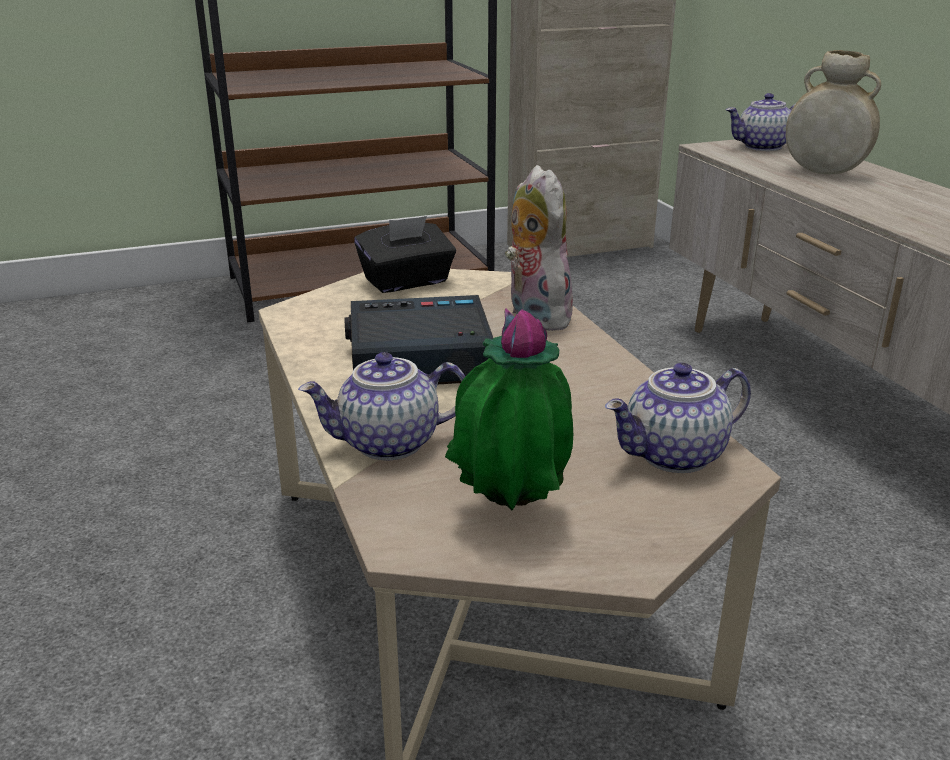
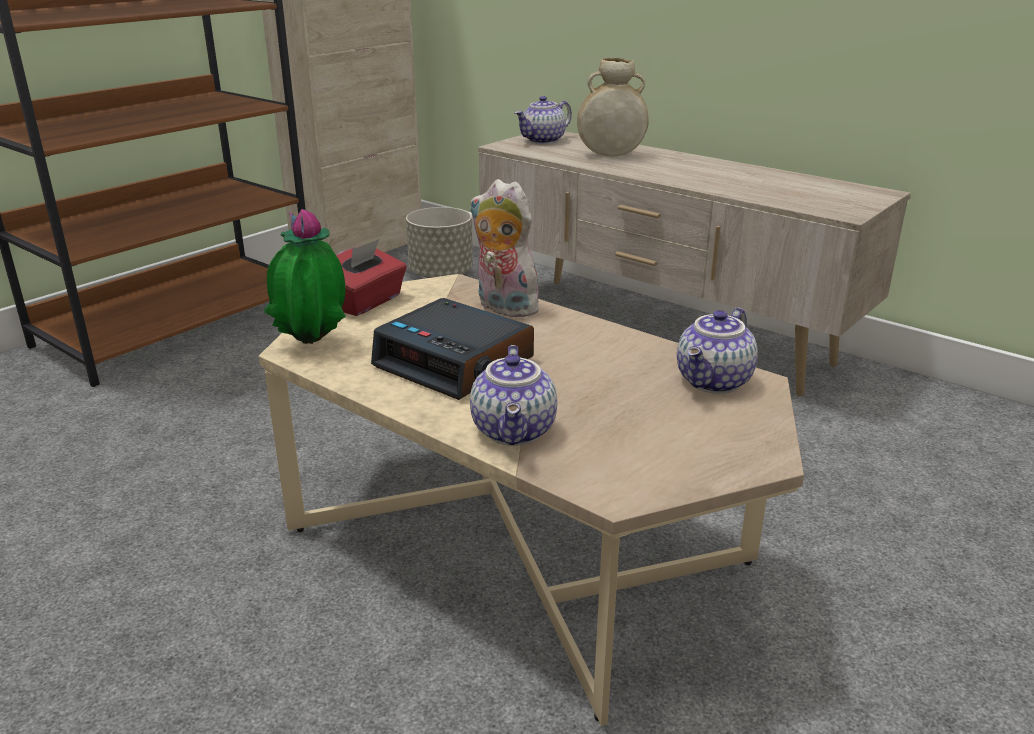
camera: 30 degrees left, 0 degrees up
teapot [298,352,466,460] -> teapot turned 45 degrees counterclockwise [470,345,557,446]
alarm clock [344,295,493,384] -> alarm clock turned 105 degrees counterclockwise [371,298,534,400]
black tissue box [354,216,456,293] -> red tissue box [336,239,407,316]
potted plant [445,309,573,510] -> potted plant moved to [264,209,346,344]
none -> grey planter [406,207,473,278]

